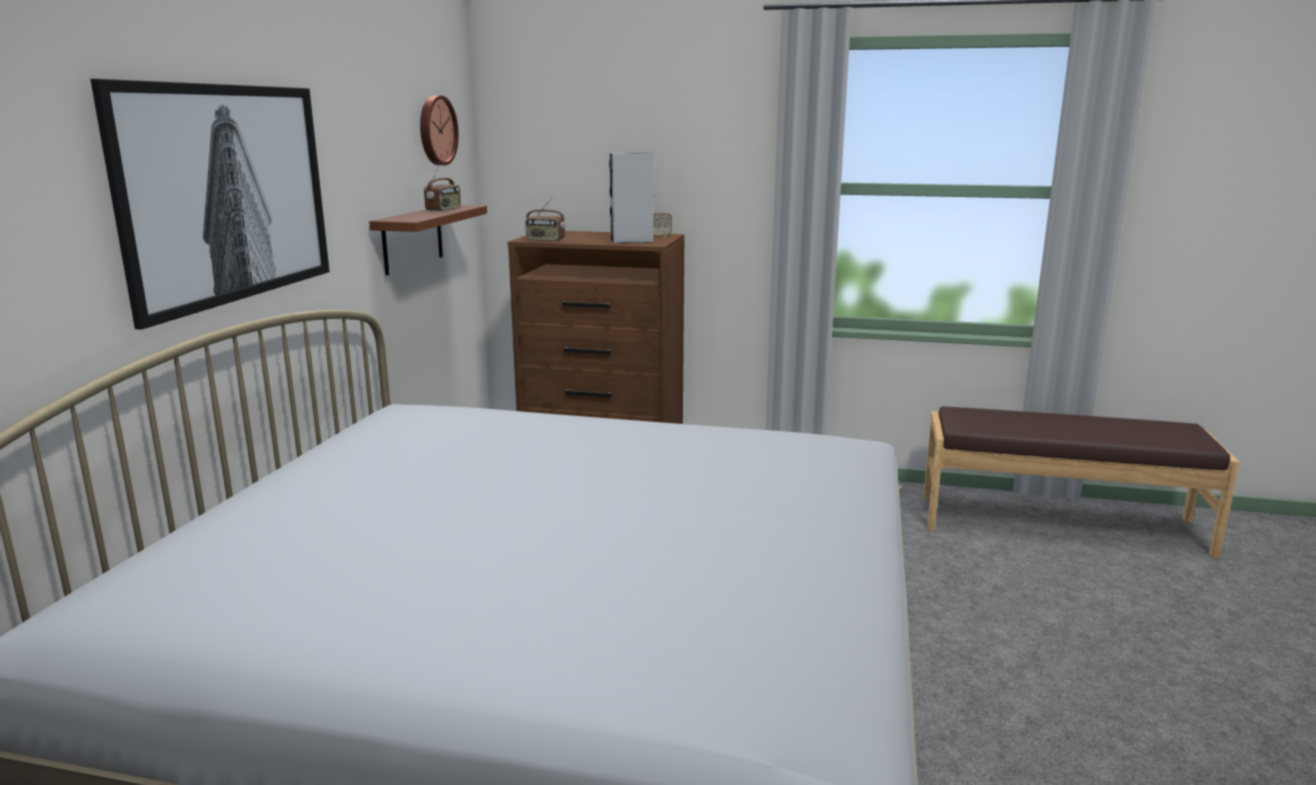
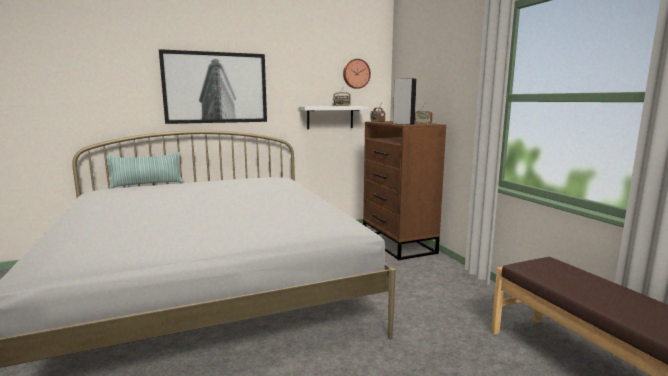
camera: 55 degrees right, 5 degrees down
brown shelf [369,205,487,276] -> white shelf [299,106,368,129]
none -> pillow [106,152,183,189]

